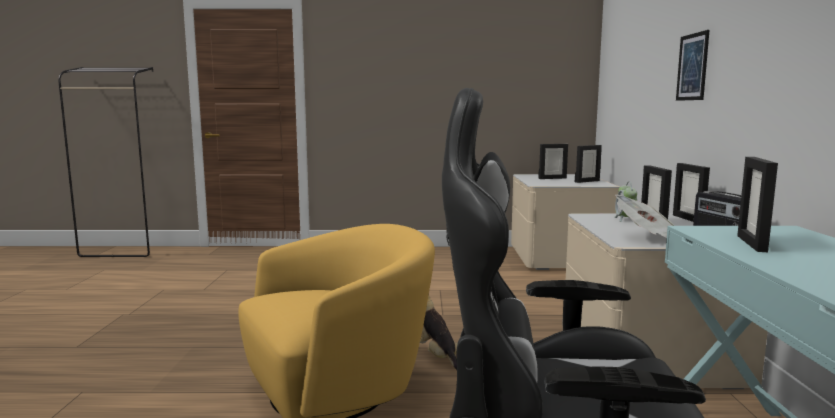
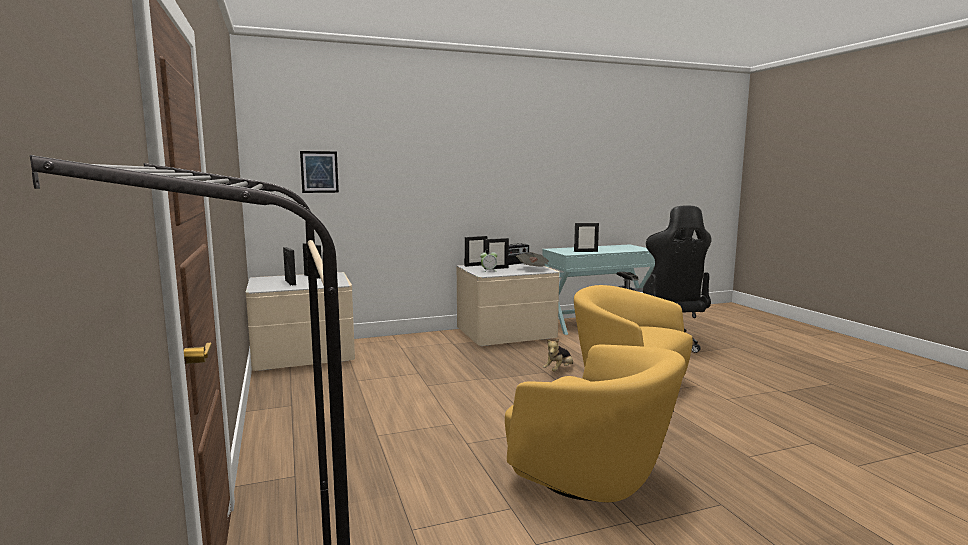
camera: 110 degrees left, 0 degrees up
picture [676,30,709,101] -> picture moved to [300,151,339,193]
none -> yellow armchair [505,345,685,502]

